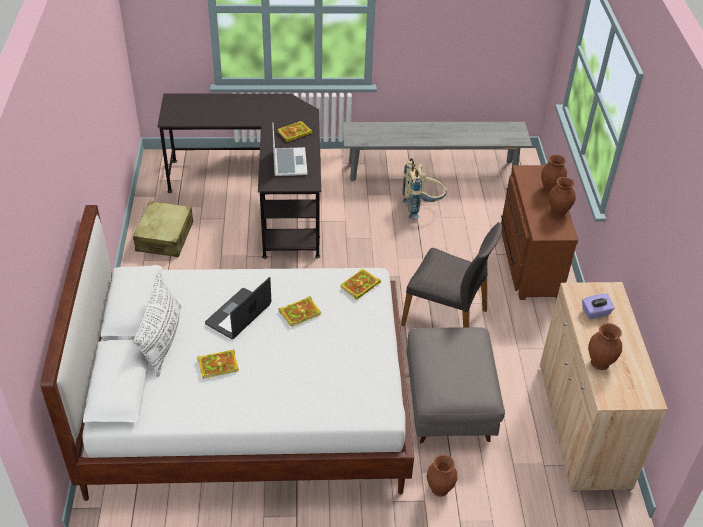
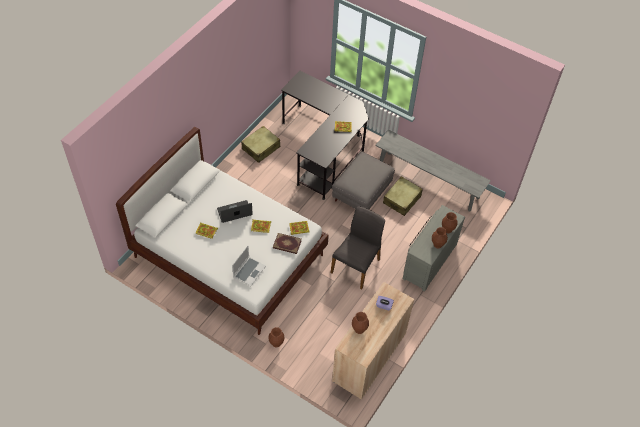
camera: 35 degrees right, 10 degrees up
white pillow [133,272,182,377] -> none
laptop [272,123,308,176] -> laptop moved to [232,246,266,286]
grey chair [401,222,502,327] -> grey chair turned 120 degrees counterclockwise [330,206,385,290]
beige backpack [402,158,447,218] -> beige suitcase [383,176,423,216]
grey ottoman [407,327,505,443] -> grey ottoman moved to [332,151,395,209]
brown dresser [501,165,578,300] -> grey dresser [403,205,465,291]
none -> book [273,233,302,254]

